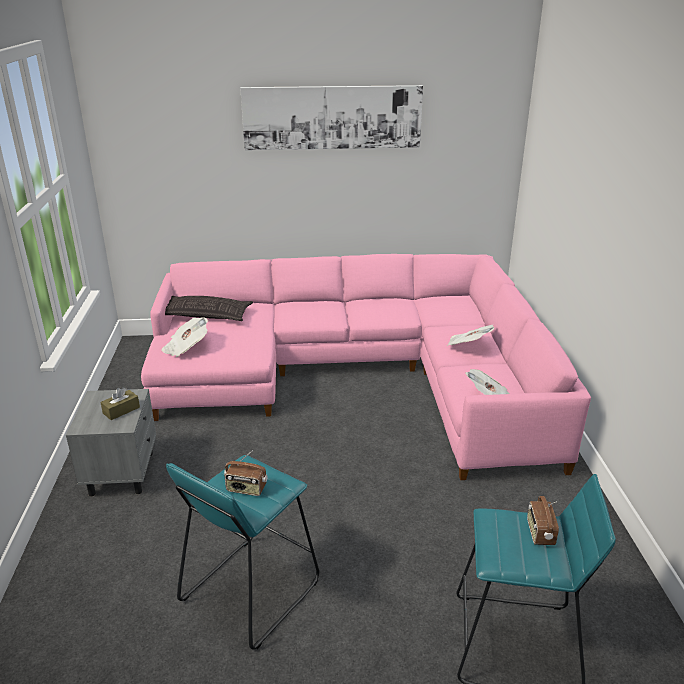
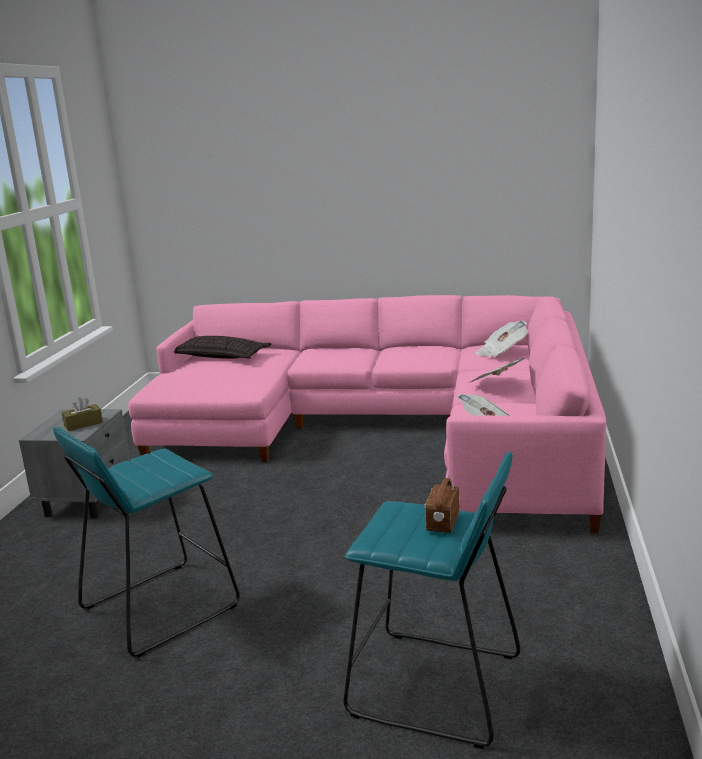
camera: 15 degrees right, 10 degrees down
newspaper [162,317,208,357] -> newspaper moved to [475,321,528,357]
radio [224,451,268,496] -> none
picture [240,85,423,150] -> none

